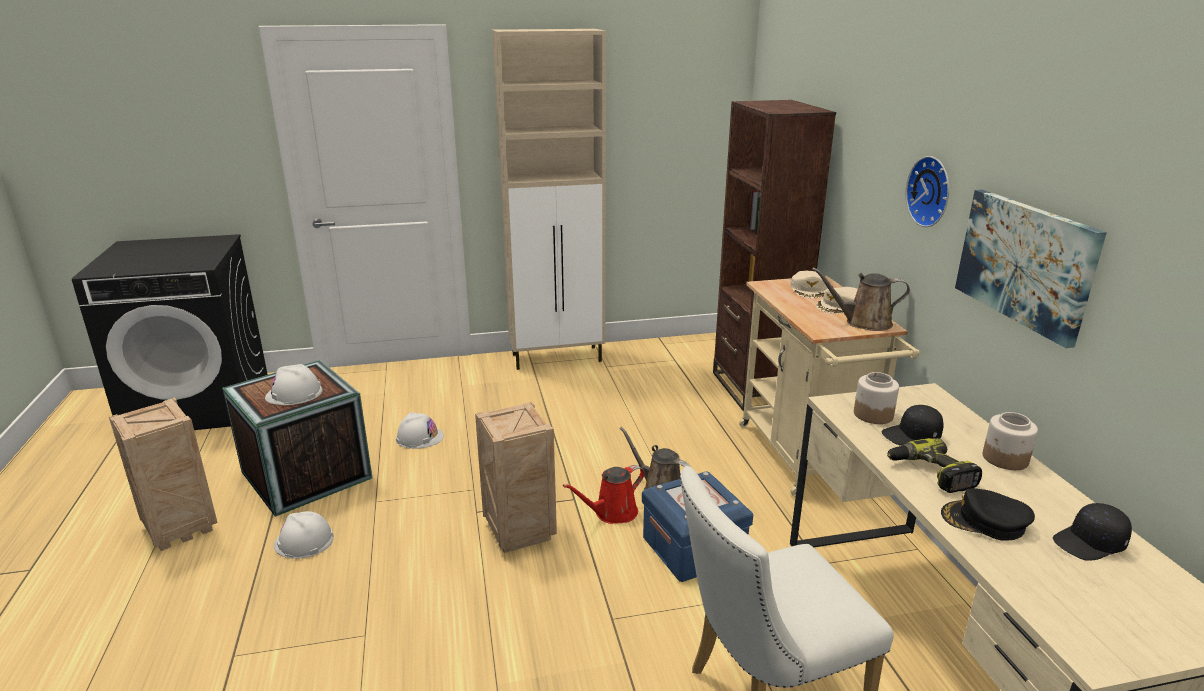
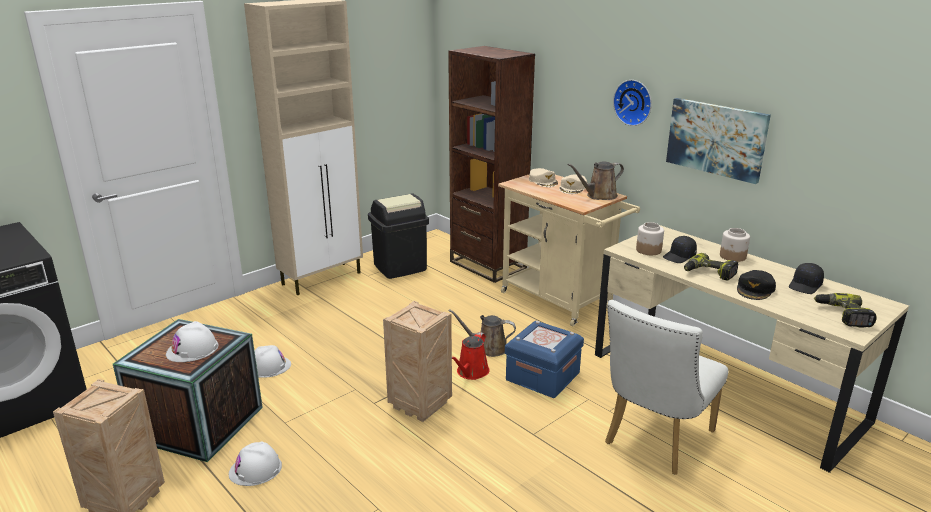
camera: 30 degrees left, 0 degrees up
black cap [941,488,1035,541] -> black cap turned 45 degrees counterclockwise [737,270,776,300]
none -> black trash can [368,194,429,279]
none -> power drill [814,293,877,327]

